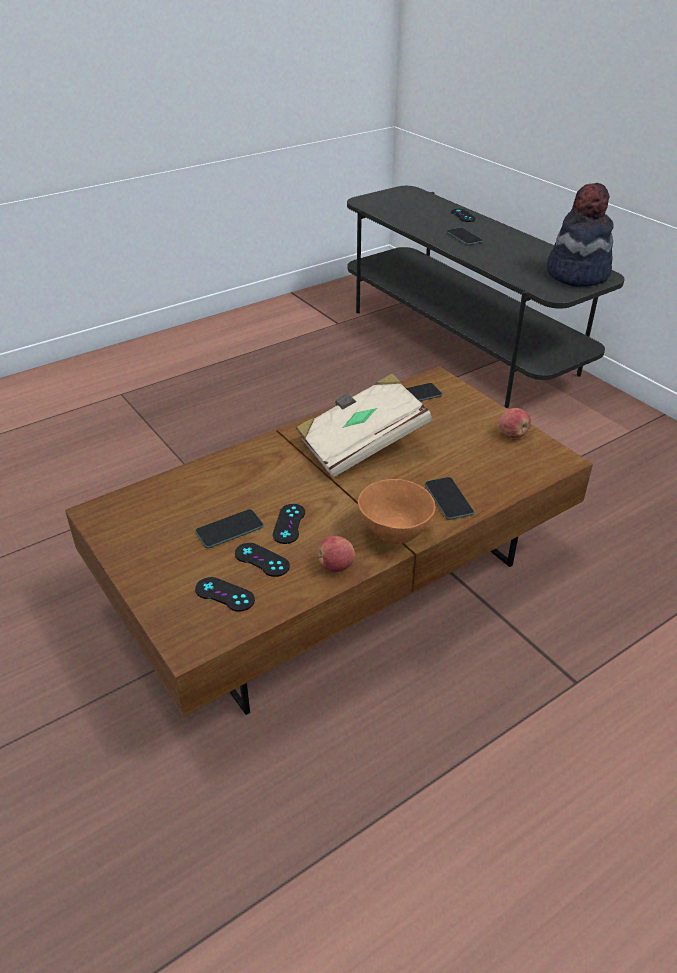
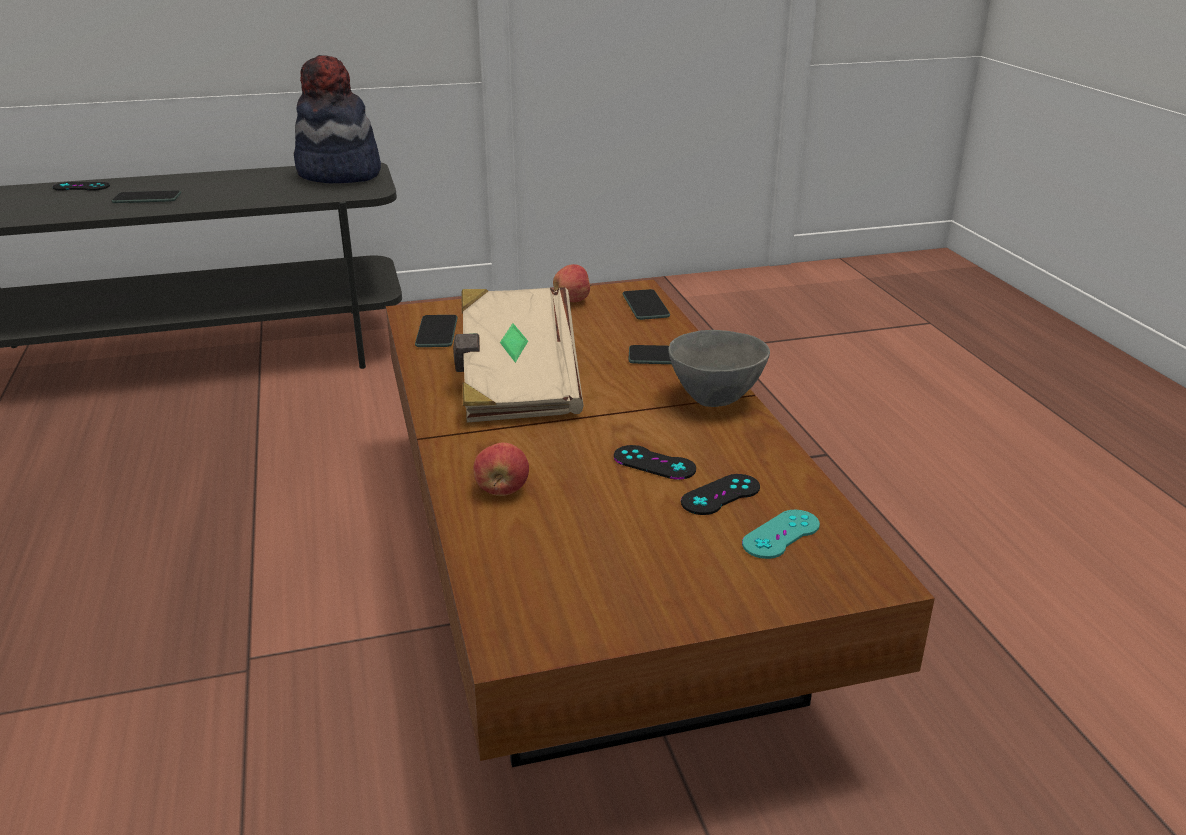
camera: 70 degrees left, 10 degrees down
phone [195,509,264,548] -> phone moved to [623,289,670,320]
black game controller [195,577,255,612] -> turquoise game controller [742,510,820,559]
apple [317,536,355,572] -> apple moved to [474,443,529,496]
orange bowl [358,479,436,544] -> grey bowl [668,330,770,407]

